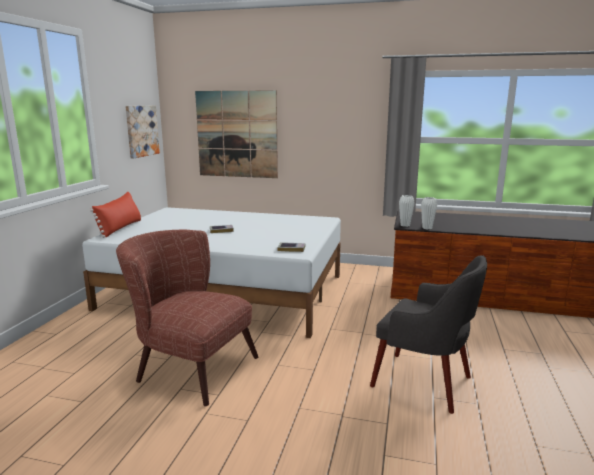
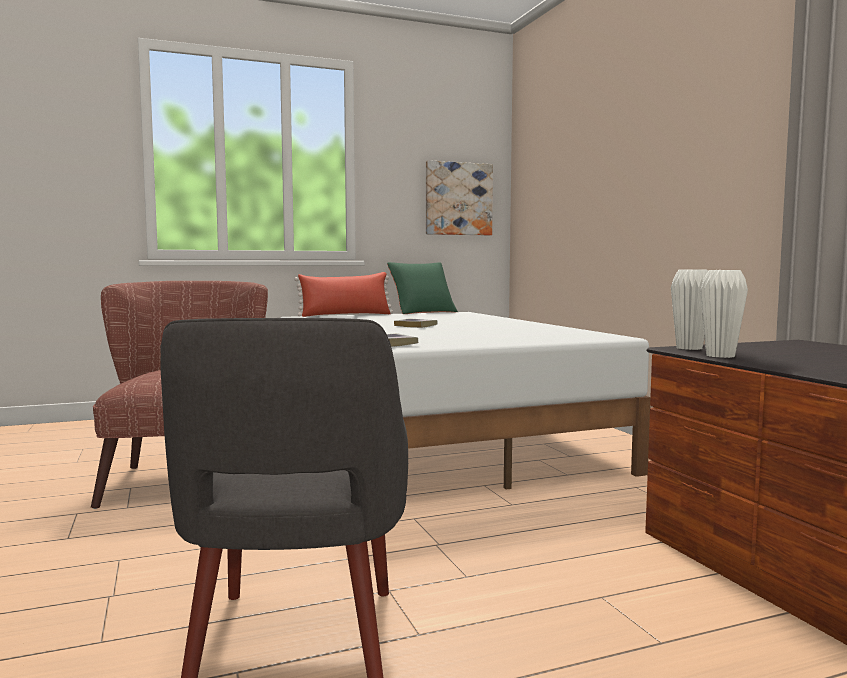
camera: 55 degrees right, 10 degrees down
picture [195,90,278,178] -> none
none -> green pillow [387,262,458,314]

